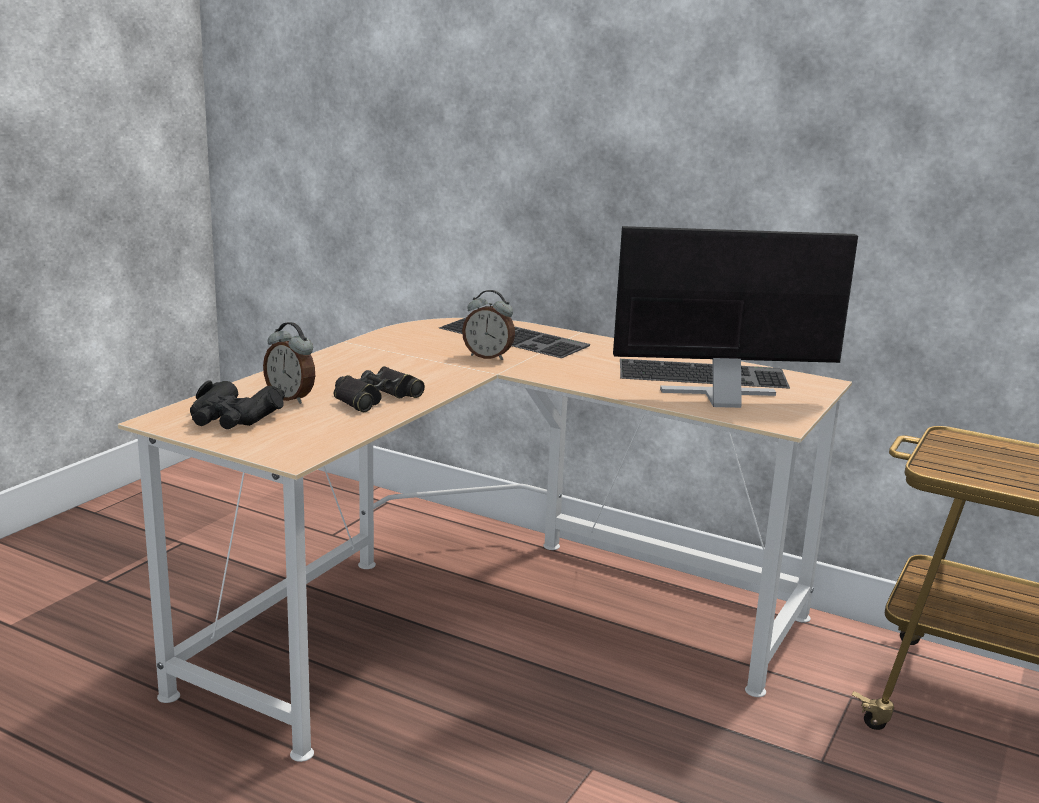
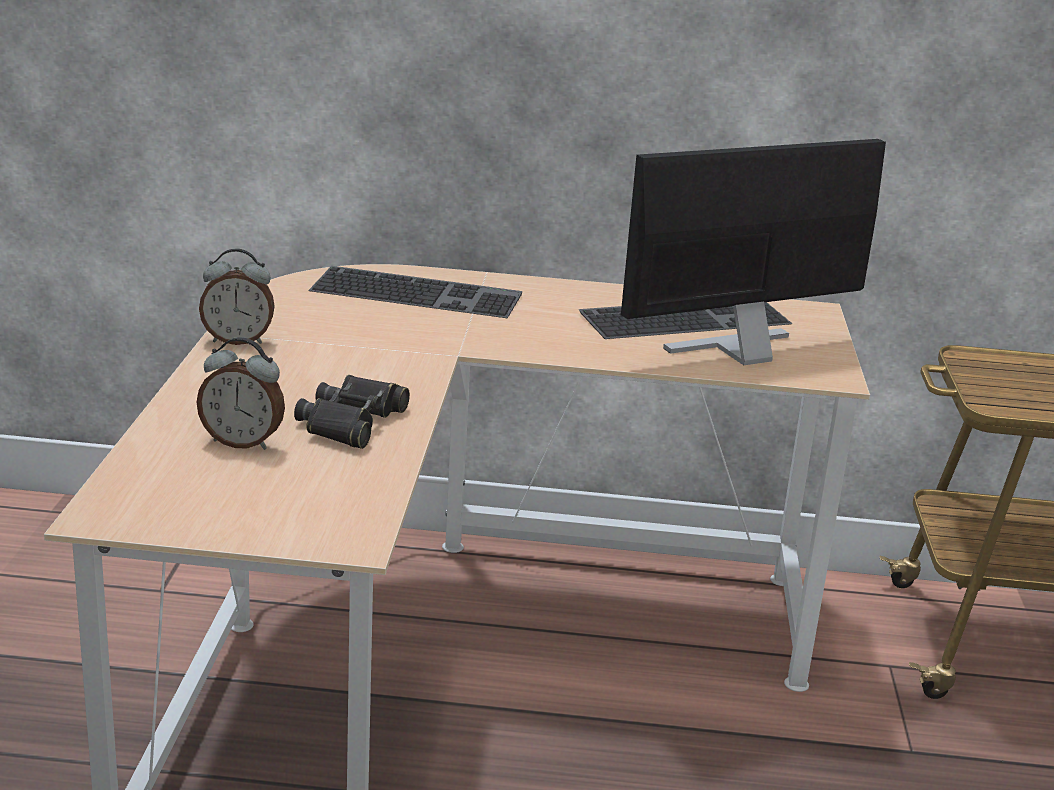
camera: 25 degrees left, 5 degrees up
black binoculars [190,380,285,429] -> none
alarm clock [462,290,515,360] -> alarm clock moved to [199,248,275,345]

